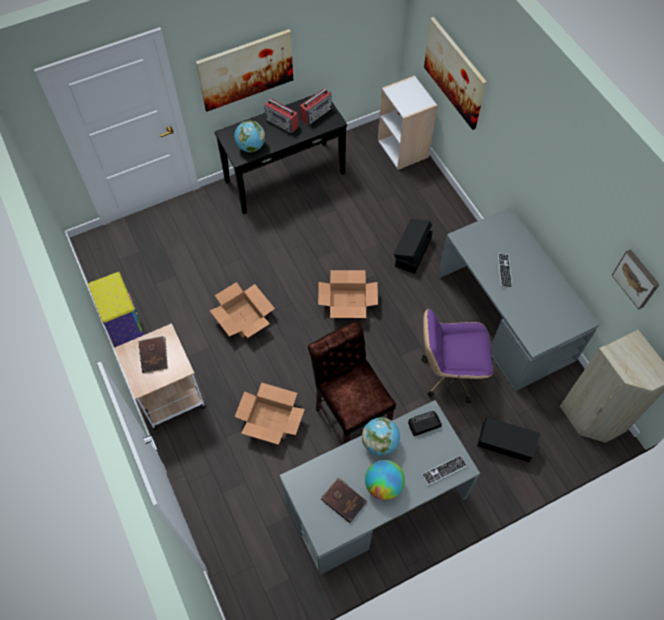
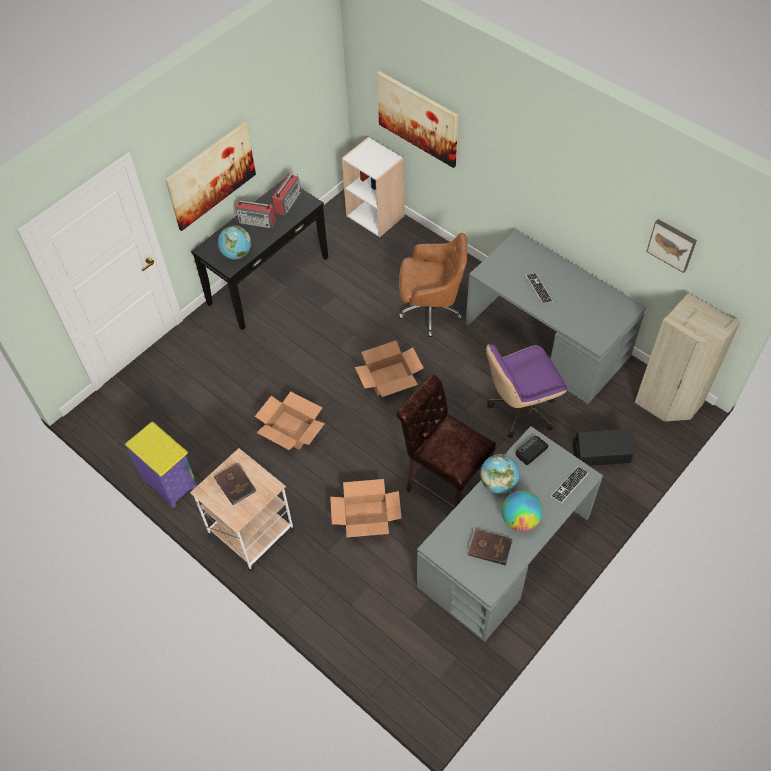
camera: 20 degrees left, 5 degrees down
black storage box [394,219,433,274] -> brown office chair [399,233,467,337]

